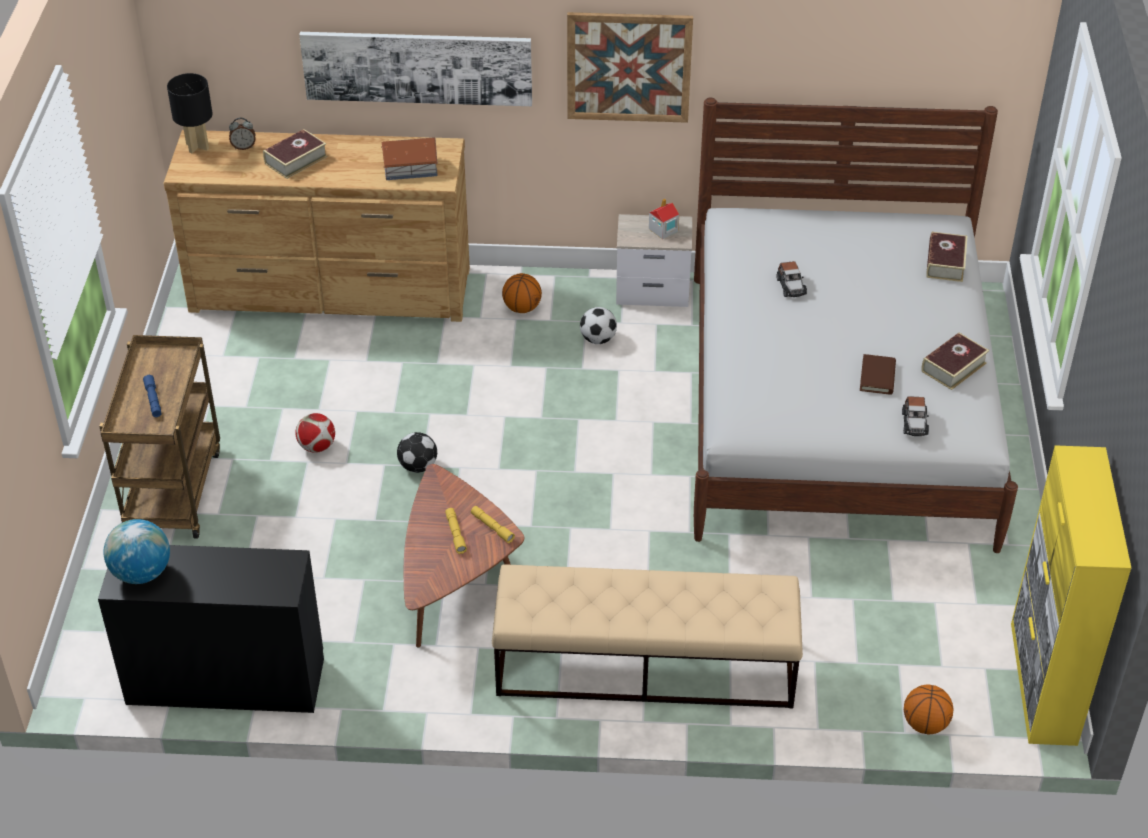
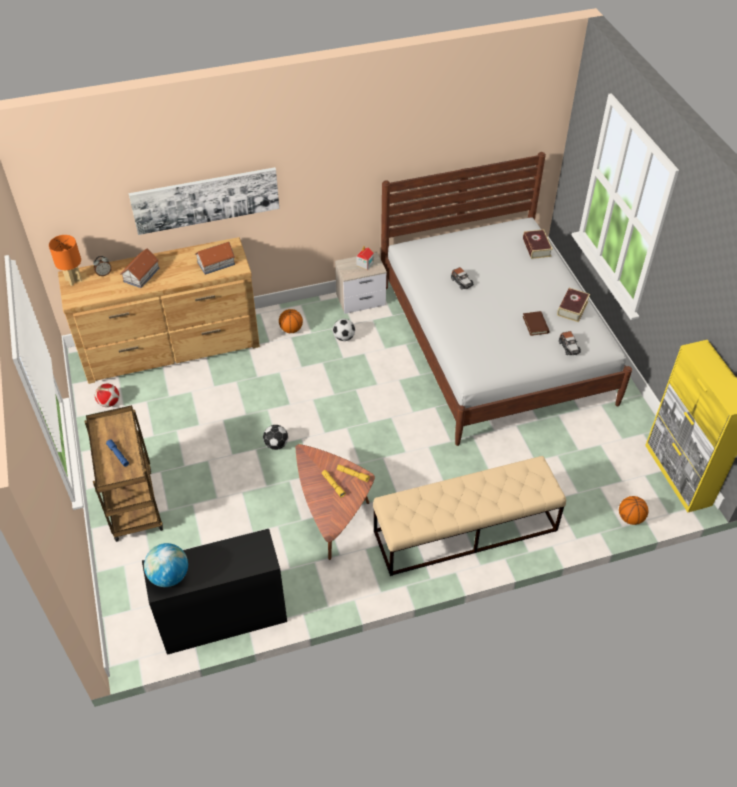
camera: 20 degrees left, 5 degrees up
black table lamp [167,73,213,154] -> orange table lamp [49,235,82,286]
book [263,129,328,179] -> toy house [120,248,159,288]
football [295,413,335,453] -> football moved to [95,383,119,407]
picture [567,12,693,123] -> none

